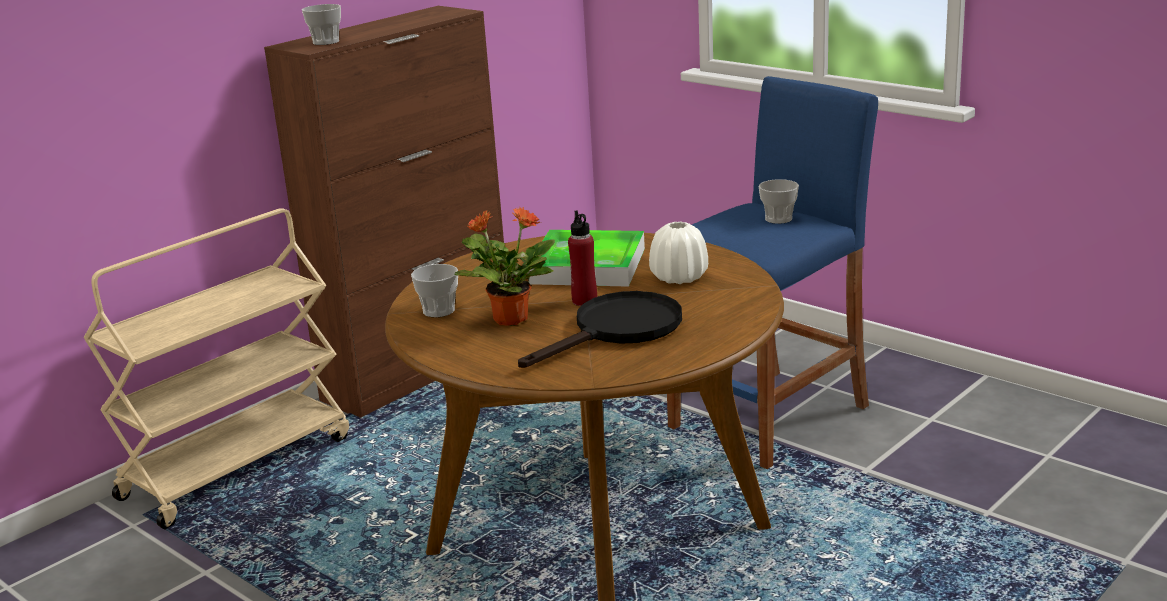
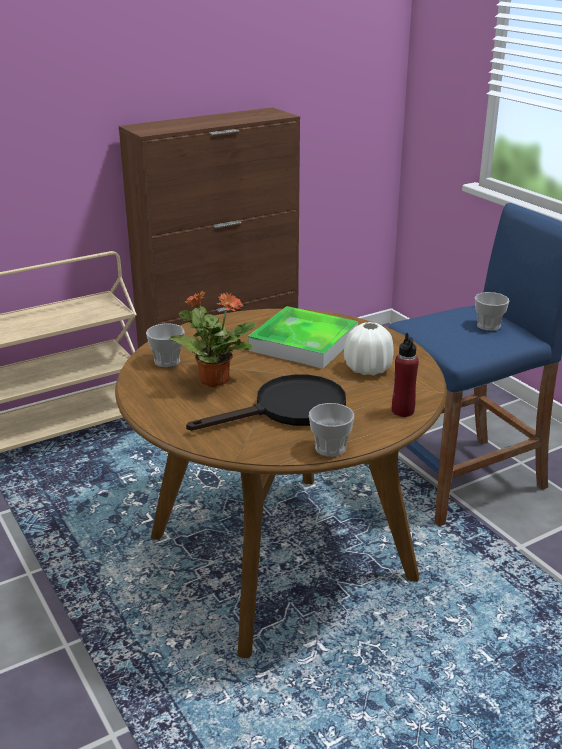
camera: 15 degrees right, 5 degrees up
cup [302,4,341,45] -> cup moved to [309,403,354,457]
red bottle [568,210,597,306] -> red bottle moved to [392,333,419,417]

